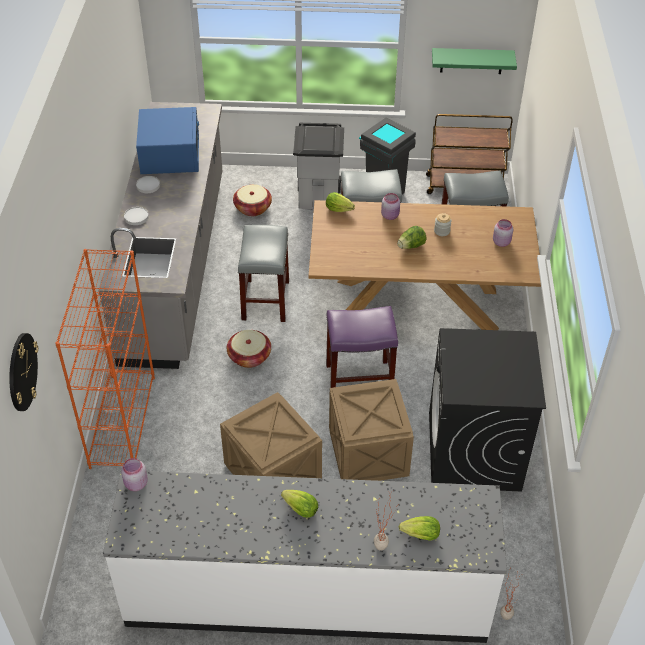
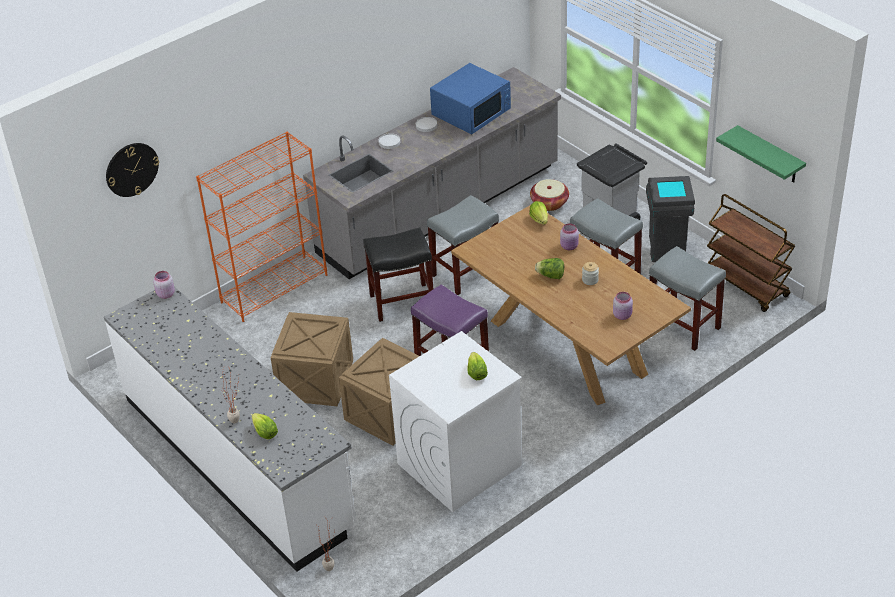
camera: 50 degrees right, 5 degrees down
basket [227,330,271,368] -> black stool [363,227,433,322]
lettuce [281,490,318,518] -> lettuce moved to [468,352,488,380]
black washing machine [429,328,546,492] -> white washing machine [389,331,522,512]

